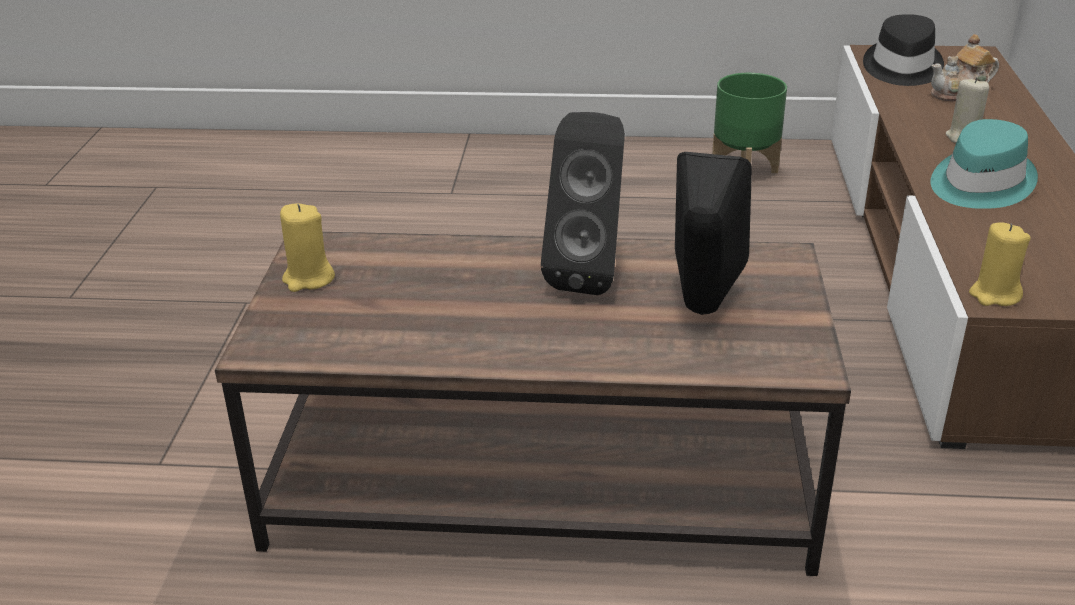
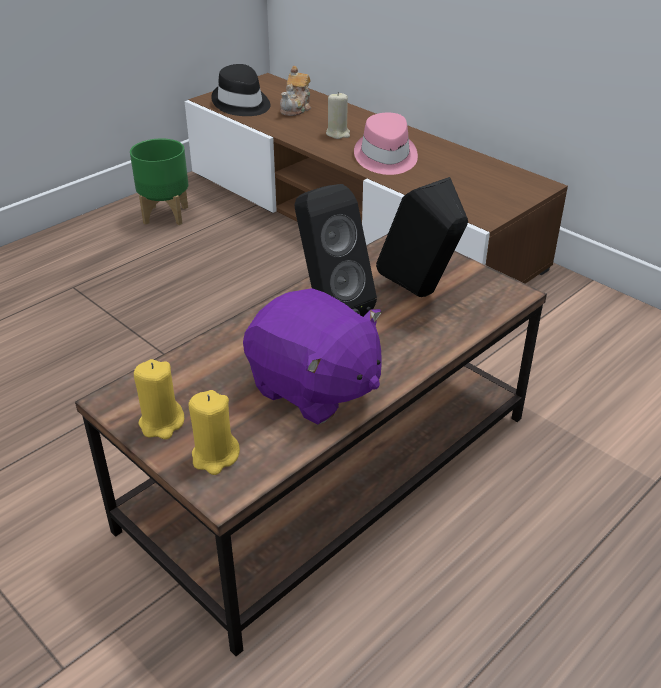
camera: 50 degrees left, 5 degrees up
turquoise hat [930,119,1038,209] -> pink hat [354,113,418,175]
yellow candle [969,222,1031,306] -> yellow candle moved to [188,390,240,475]
none -> purple plush toy [243,288,381,425]

